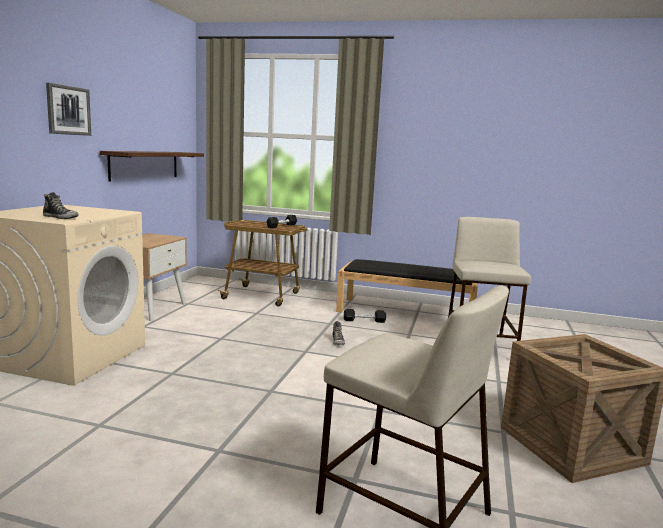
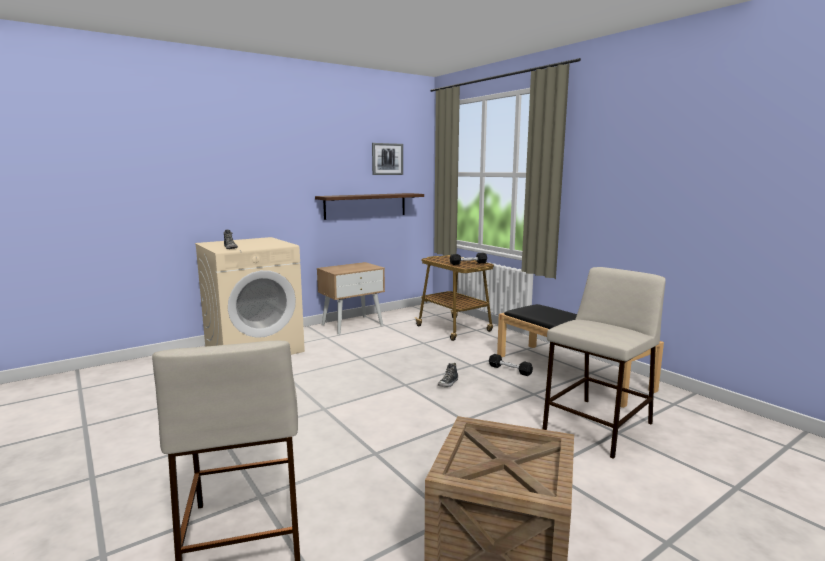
camera: 40 degrees right, 0 degrees up
picture [46,83,91,136] -> picture moved to [372,143,403,175]

